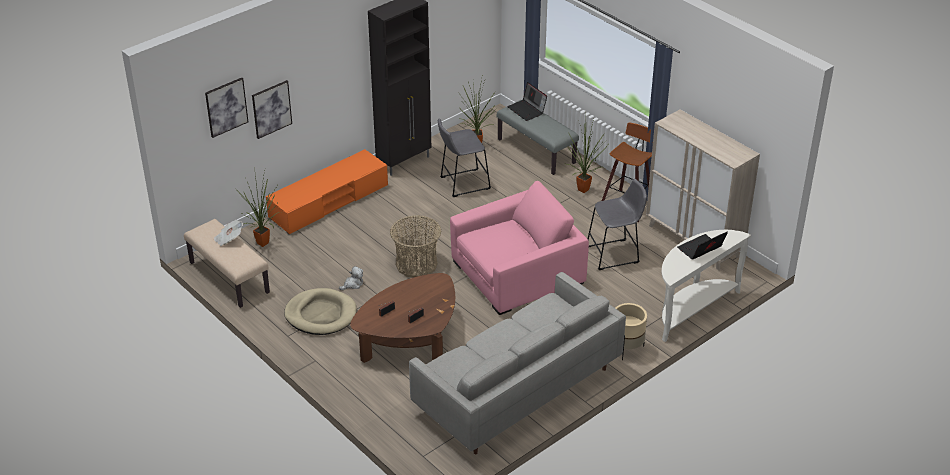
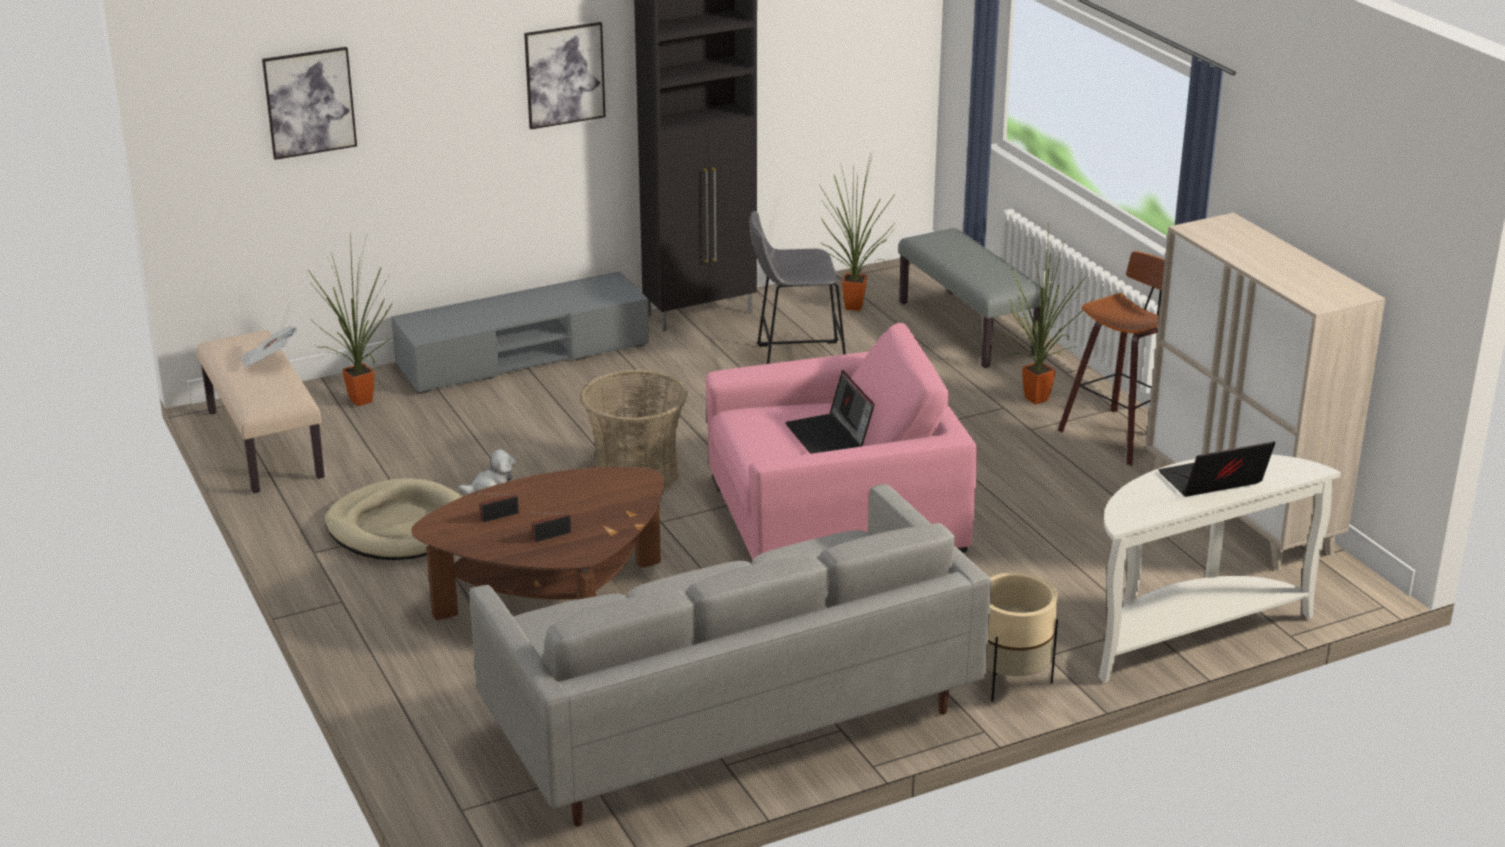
camera: 15 degrees right, 10 degrees down
picture [252,80,292,139] -> picture moved to [524,22,605,129]
orange tv stand [266,149,388,234] -> grey tv stand [391,271,649,394]
laptop [507,82,547,121] -> laptop moved to [785,370,875,454]
grey stool [588,179,647,270] -> none

